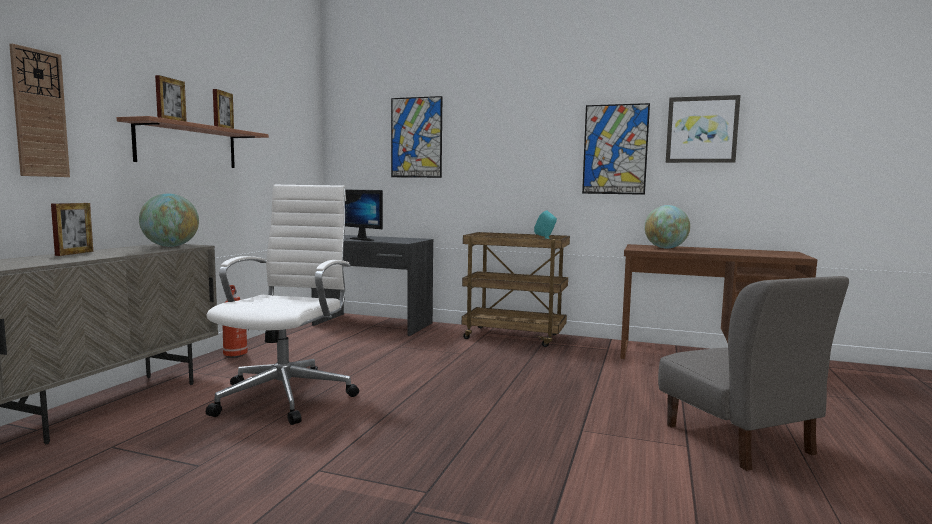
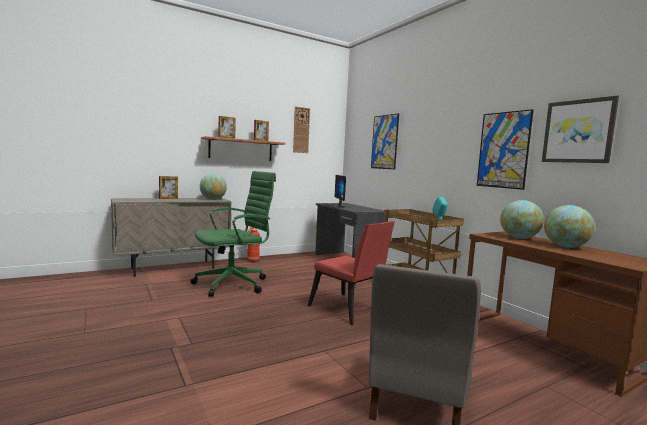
camera: 40 degrees right, 0 degrees up
wall clock [9,43,70,177] -> wall clock moved to [293,106,310,153]
white office chair [206,185,359,425] -> green office chair [190,171,276,297]
none -> red chair [307,221,395,325]
none -> globe [544,205,595,248]

